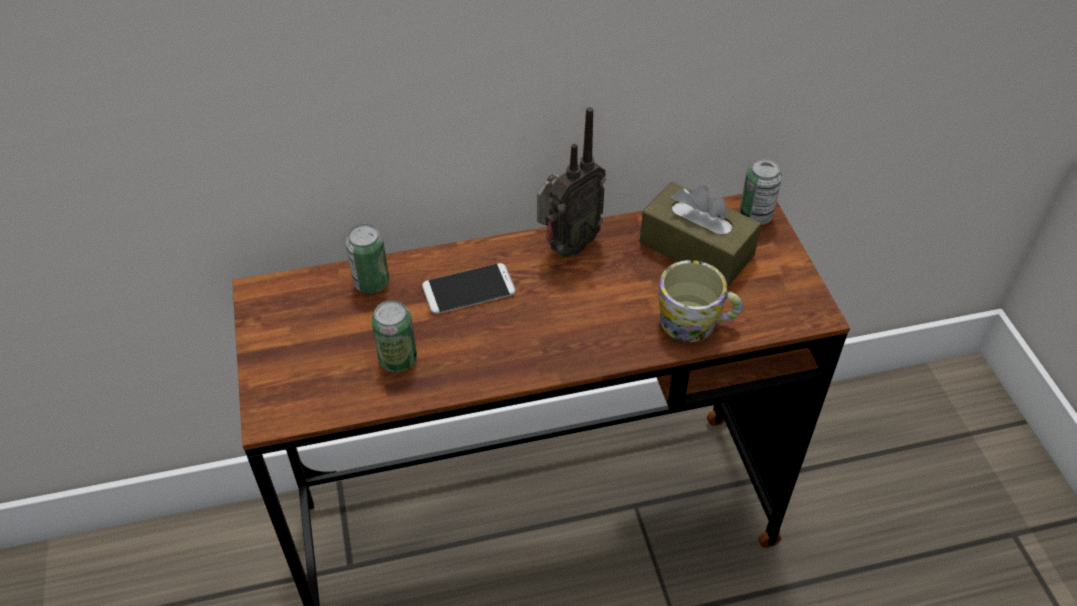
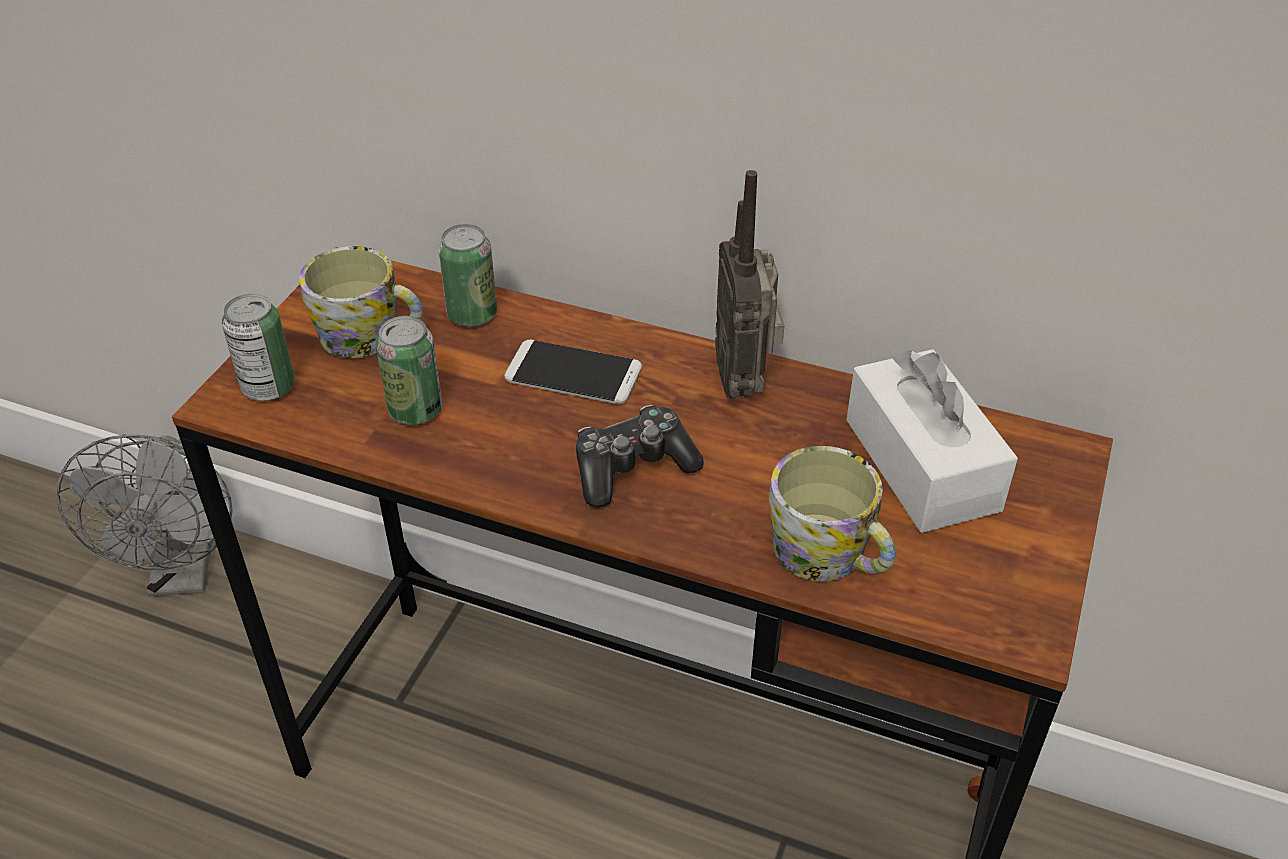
camera: 35 degrees right, 5 degrees down
radio [537,107,606,257] -> radio turned 90 degrees clockwise [715,170,784,399]
brown tissue box [640,182,762,287] -> white tissue box [846,349,1018,533]
can [739,158,782,225] -> can moved to [222,294,295,401]
none -> grey fan [57,434,233,597]
none -> mug [299,246,423,358]
none -> game controller [576,405,704,508]

